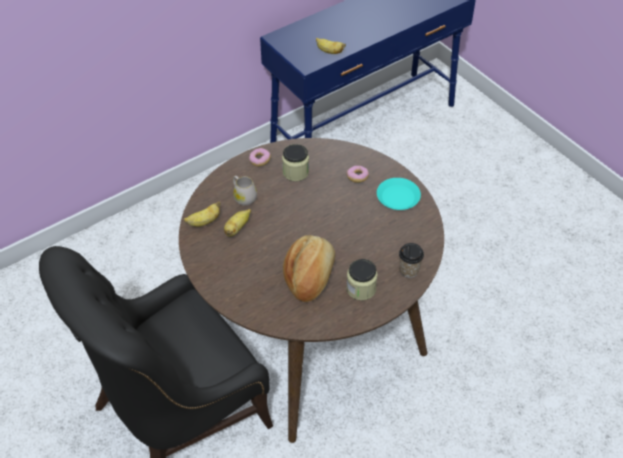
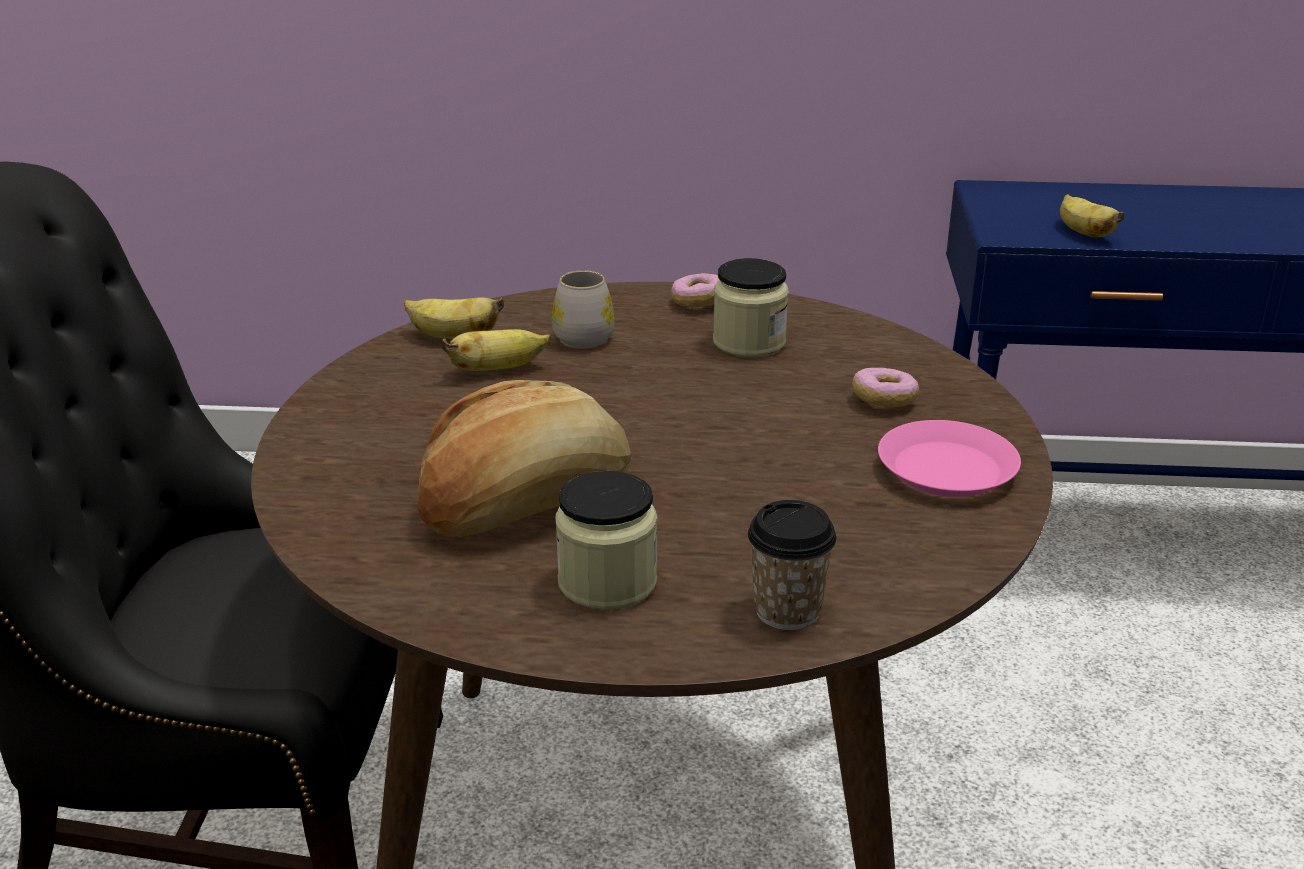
camera: 40 degrees right, 20 degrees down
turquoise plate [377,178,421,210] -> pink plate [878,420,1021,497]

